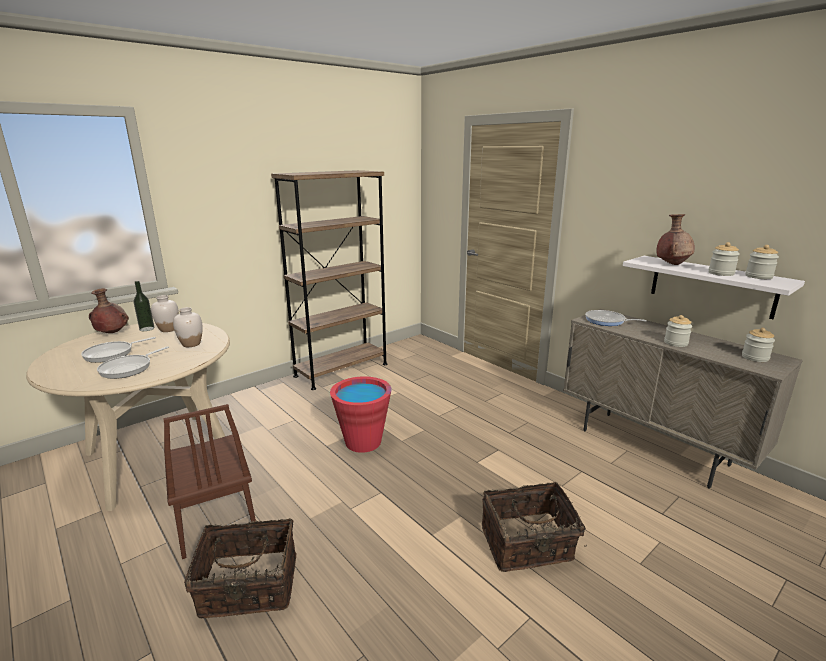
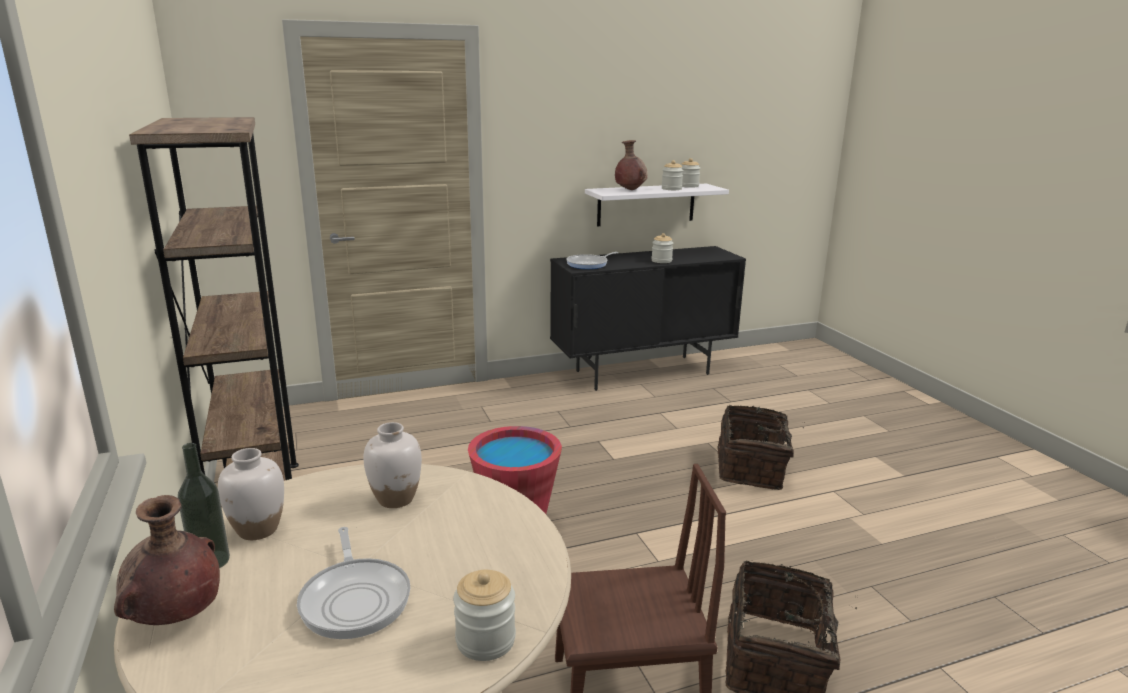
camera: 70 degrees left, 0 degrees up
frying pan [97,346,169,379] -> none
beige cabinet [563,309,803,489] -> black cabinet [550,246,746,391]
jar [742,328,775,362] -> jar moved to [453,570,516,661]

